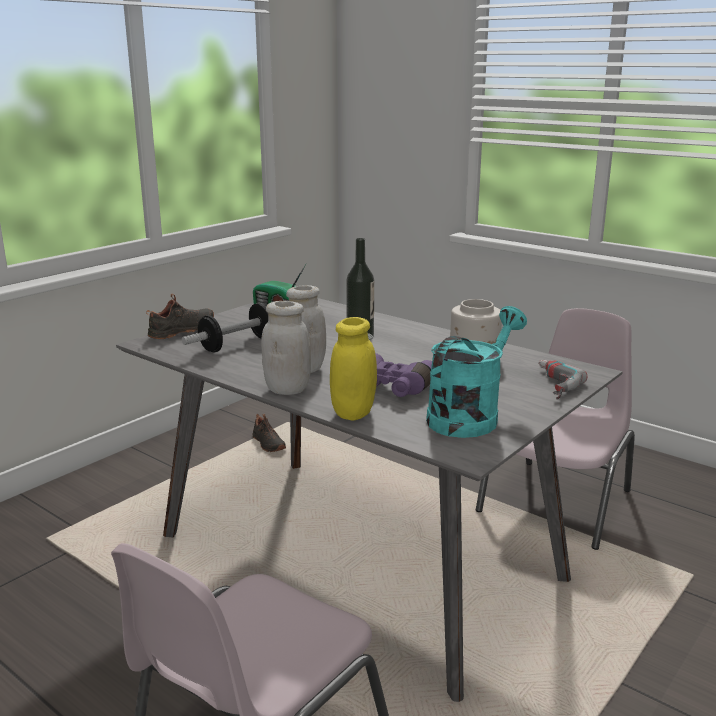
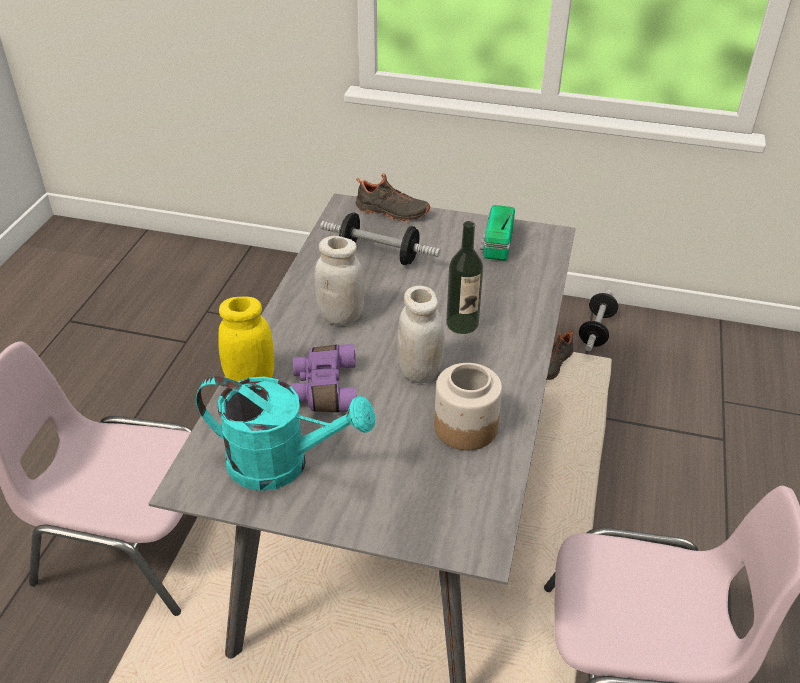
camera: 65 degrees right, 20 degrees up
white jar [261,301,311,395] -> white jar moved to [397,286,445,383]
power drill [538,360,587,399] -> none
none -> dumbbell [579,290,618,351]

